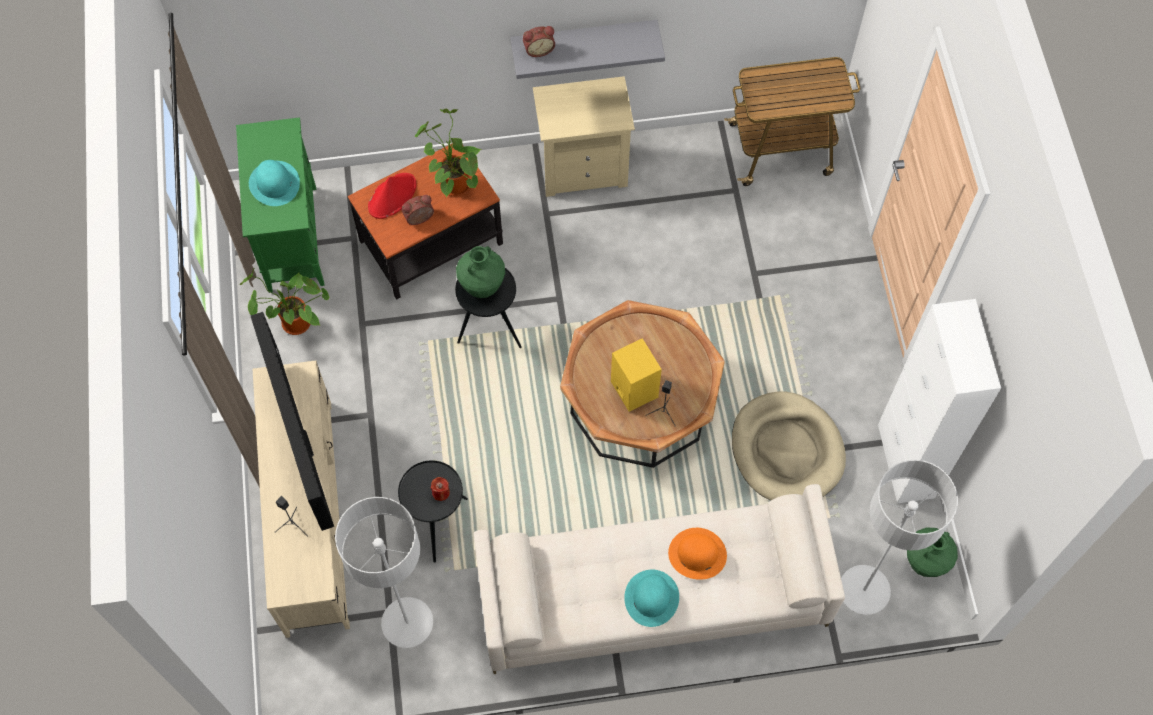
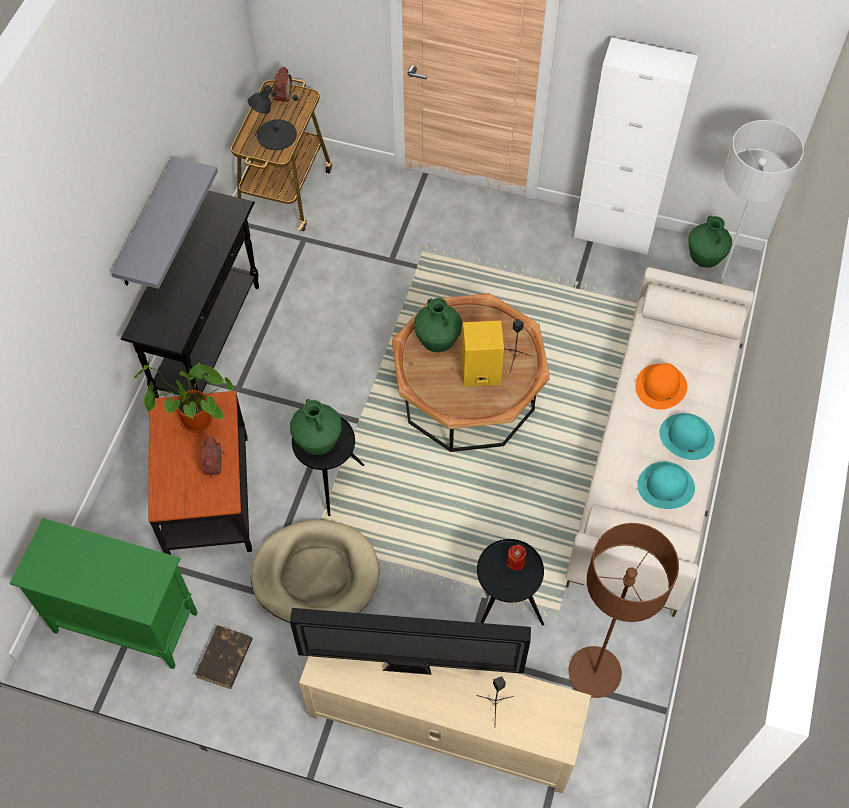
camera: 65 degrees left, 5 degrees down
potted plant [240,267,330,335] -> brown book [195,625,253,689]
turquoise hat [249,160,300,206] -> turquoise hat moved to [637,462,695,509]
grey floor lamp [335,497,433,648] -> brown floor lamp [568,523,679,698]
red hat [368,173,417,219] -> none
alarm clock [523,26,555,57] -> alarm clock moved to [271,66,292,105]
beige nightstand [533,76,635,197] -> black console table [121,190,259,398]
beige dog bed [732,392,846,501] -> beige dog bed moved to [251,520,379,623]
none -> black table lamp [248,85,298,150]
none -> green vase [414,298,462,352]

